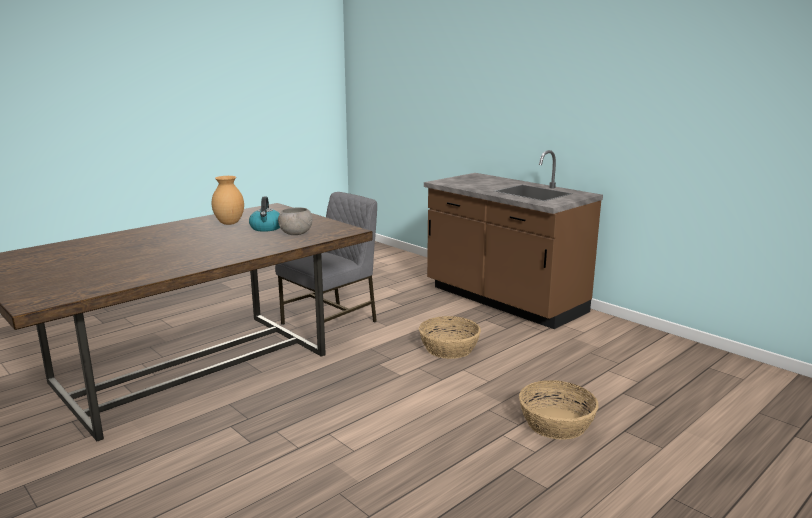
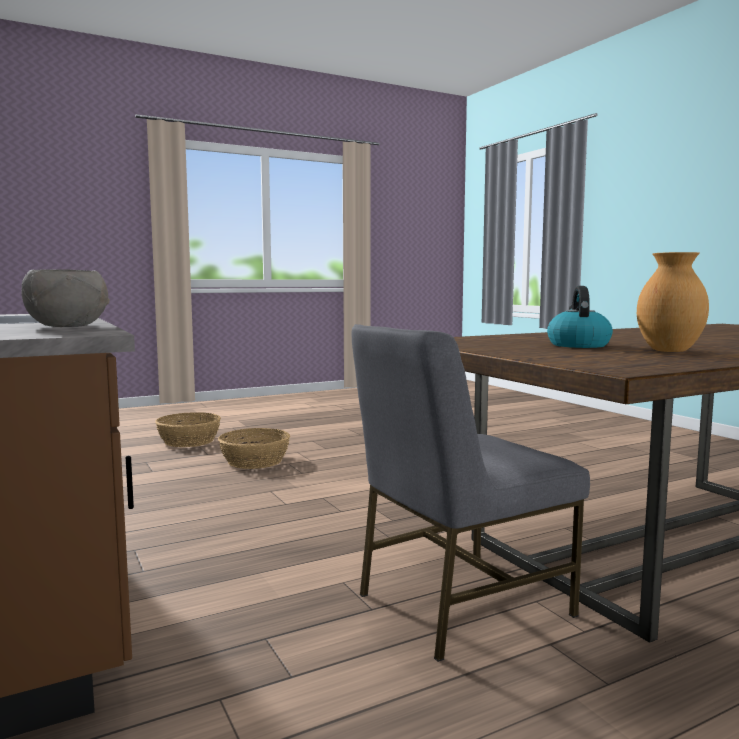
camera: 165 degrees left, 10 degrees down
grey bowl [278,208,312,235] -> grey bowl moved to [21,269,110,327]
basket [419,316,481,359] -> basket moved to [155,412,221,447]

